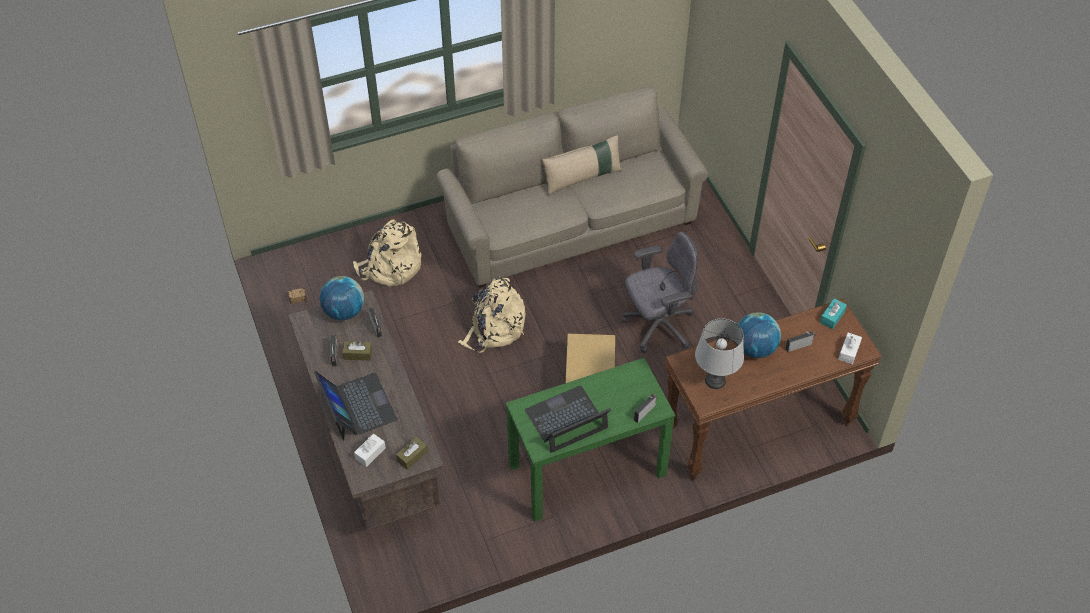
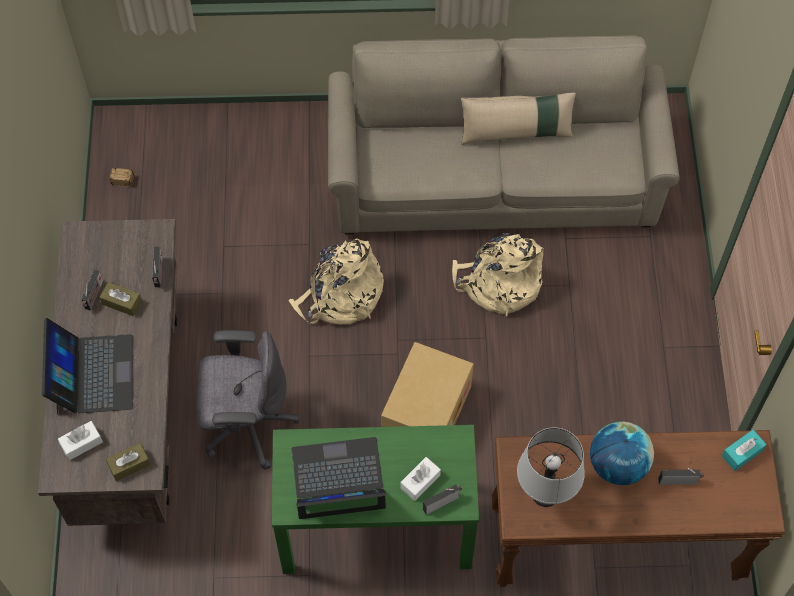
camera: 20 degrees right, 10 degrees up
globe [320,276,364,320] -> none
beige backpack [353,219,421,287] -> beige backpack moved to [452,233,543,316]
grey office chair [622,232,698,353] -> grey office chair moved to [196,330,300,469]
white tissue box [838,333,862,364] -> white tissue box moved to [400,457,441,501]

